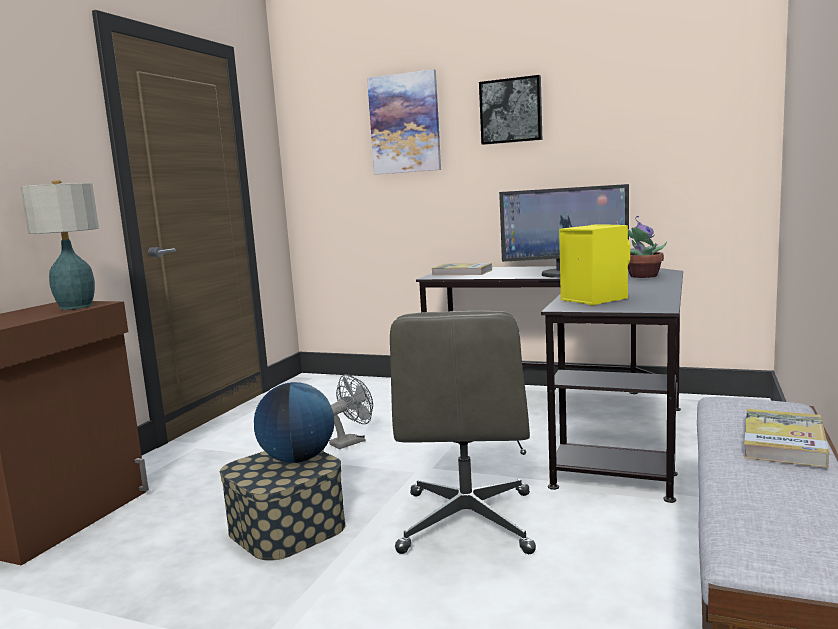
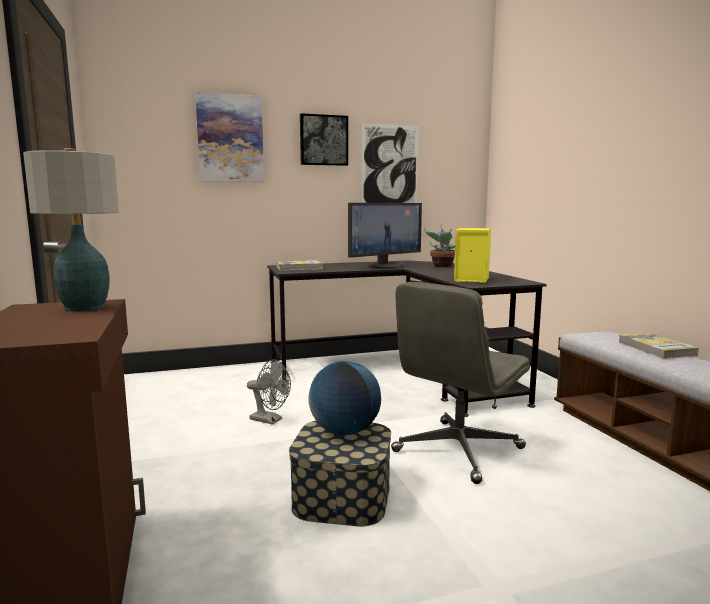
camera: 40 degrees left, 0 degrees up
grey fan [329,374,373,449] -> grey fan turned 105 degrees clockwise [247,360,291,425]
grey office chair [390,311,536,554] -> grey office chair turned 75 degrees clockwise [391,282,530,484]
none -> picture [362,124,418,203]

